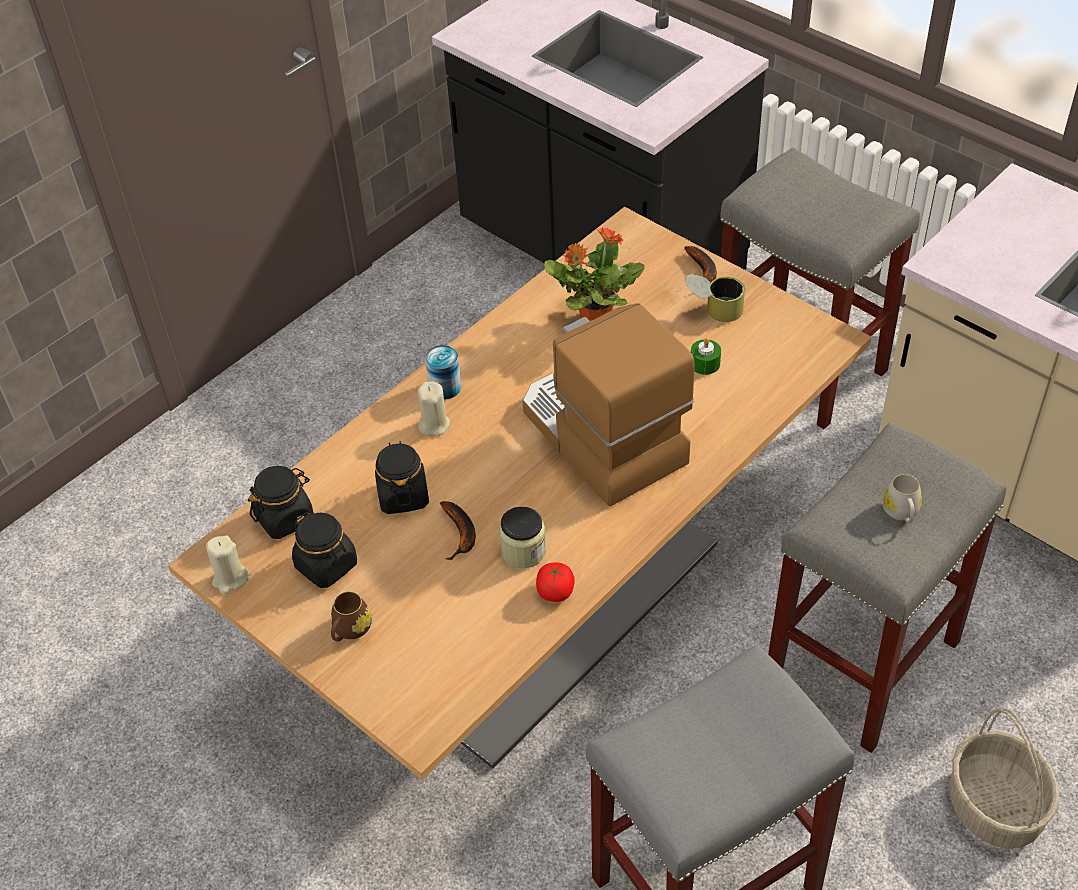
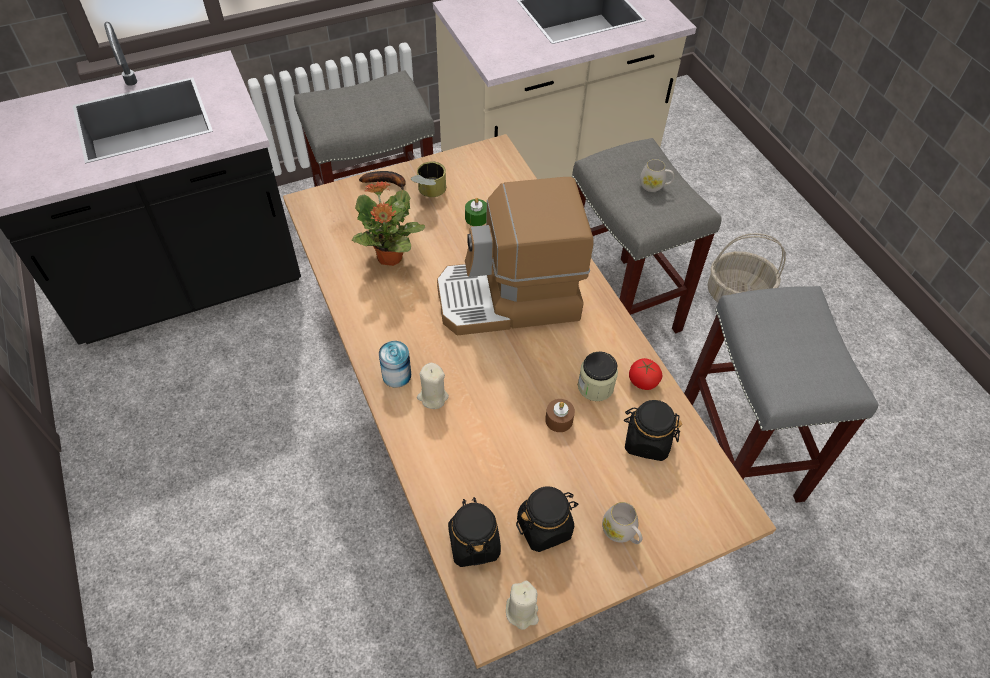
camera: 70 degrees left, 5 degrees up
brown mug [331,591,372,642] -> white mug [602,502,642,544]
black jar [375,441,429,514] -> black jar moved to [624,400,682,461]
banana [440,501,476,560] -> brown candle [545,399,575,432]

